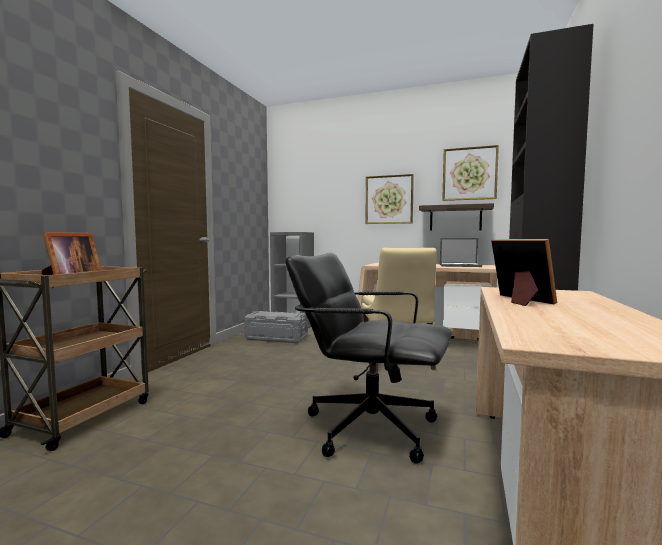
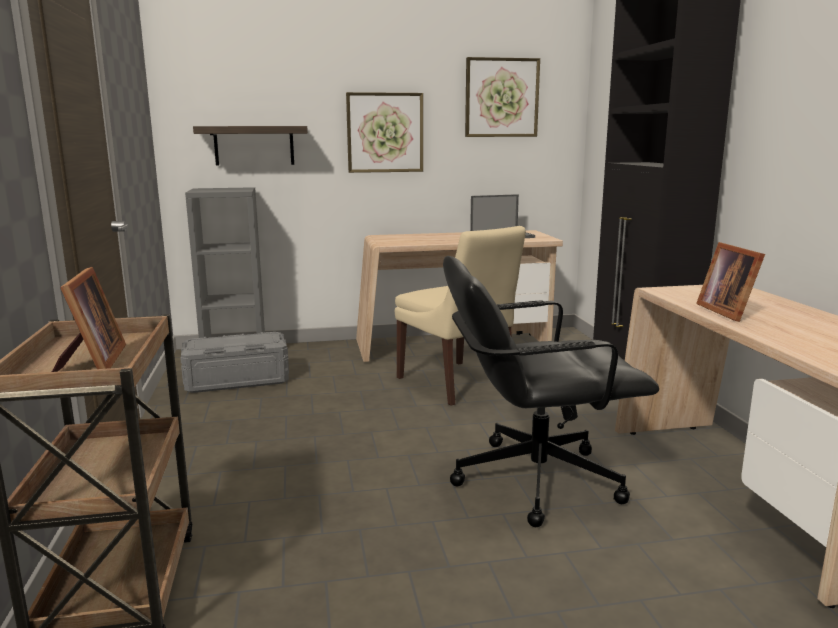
camera: 30 degrees left, 10 degrees up
shelf [419,203,494,231] -> shelf moved to [193,126,308,165]
picture frame [491,239,557,306] -> picture frame turned 135 degrees counterclockwise [696,242,765,322]

